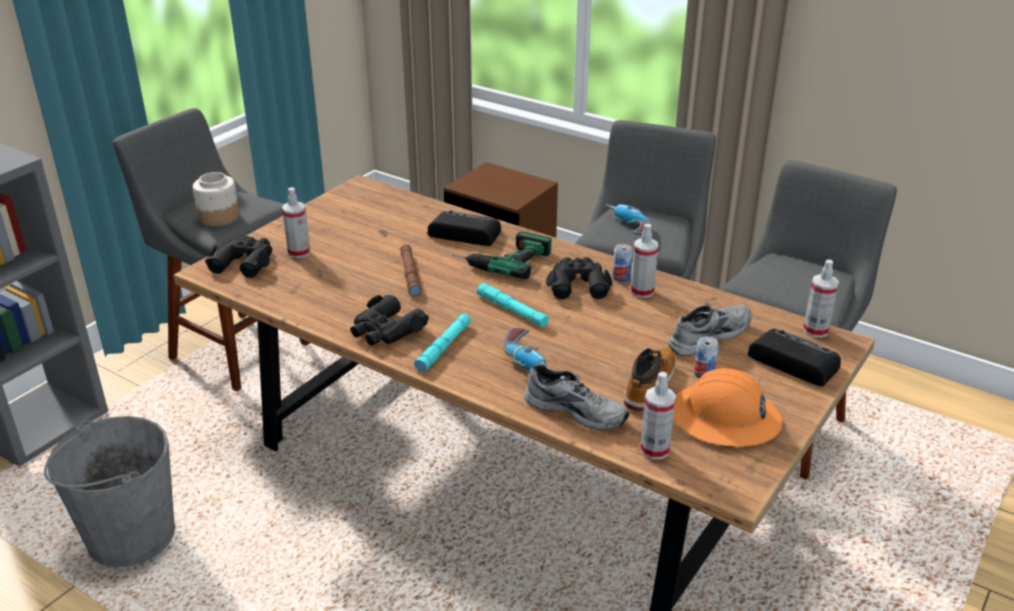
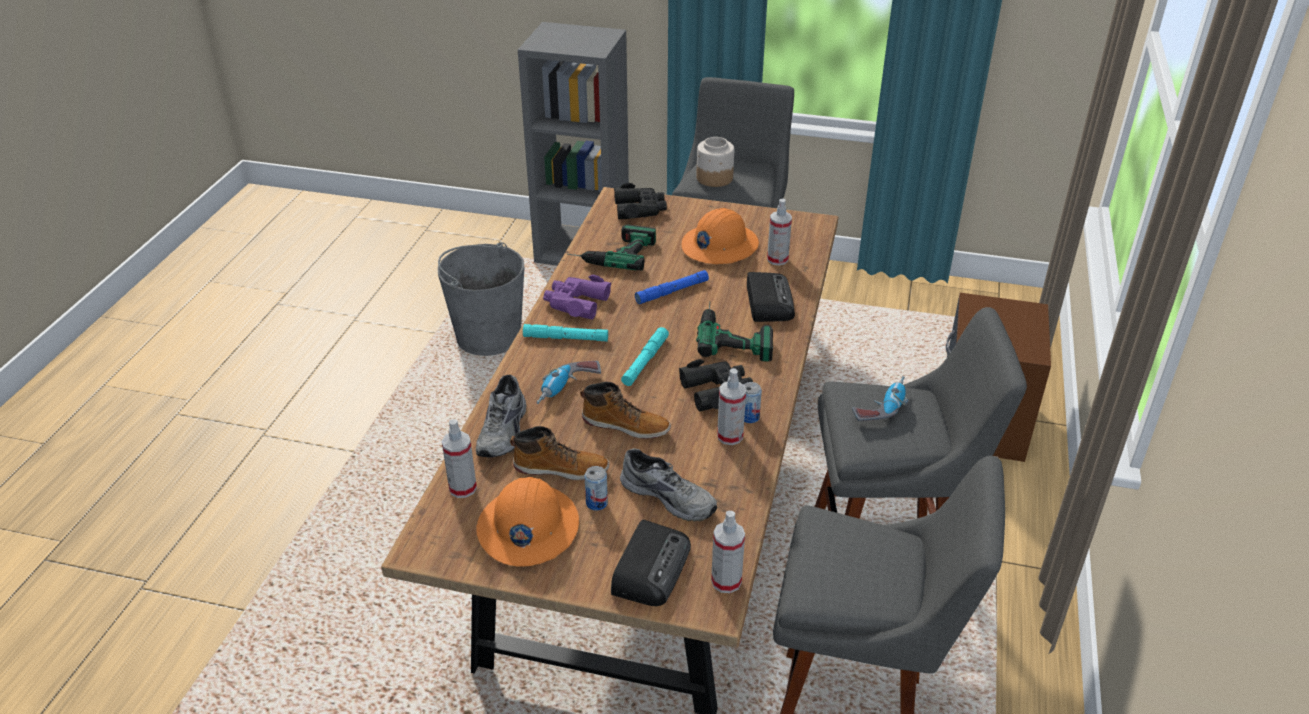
camera: 70 degrees right, 5 degrees up
spray bottle [282,187,310,258] -> spray bottle moved to [767,199,792,265]
black binoculars [350,295,429,346] -> purple binoculars [543,275,611,319]
brown flashlight [400,245,422,296] -> blue flashlight [635,270,709,304]
none -> power drill [567,225,656,271]
none -> boot [580,382,671,439]
none -> orange hard hat [682,208,759,264]

